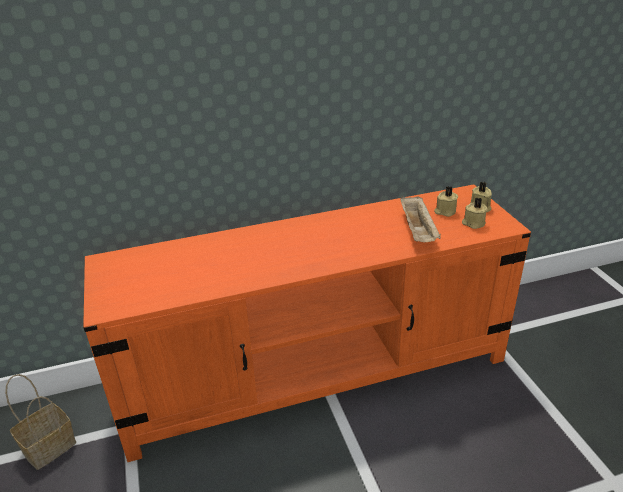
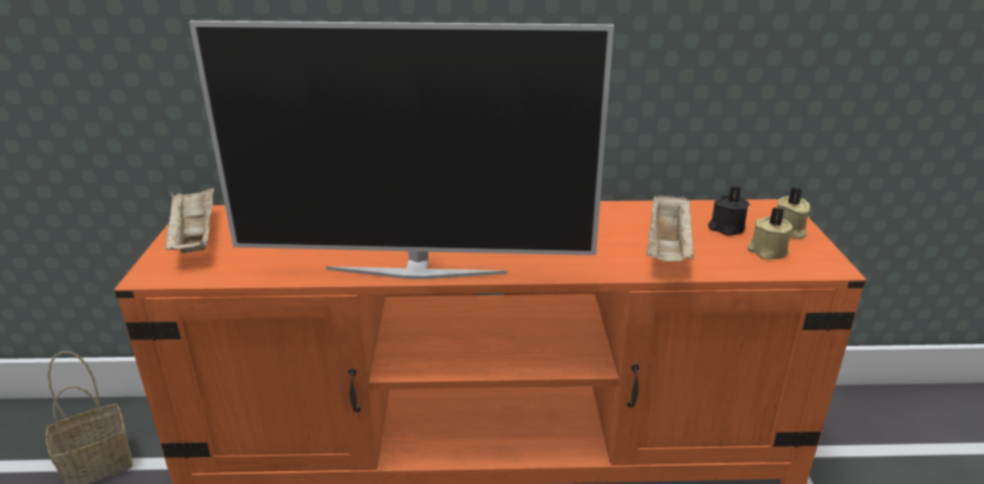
camera: 15 degrees right, 5 degrees down
beige candle [434,186,458,217] -> black candle [708,186,749,236]
none -> beige tray [165,187,214,253]
none -> television [189,21,614,279]

